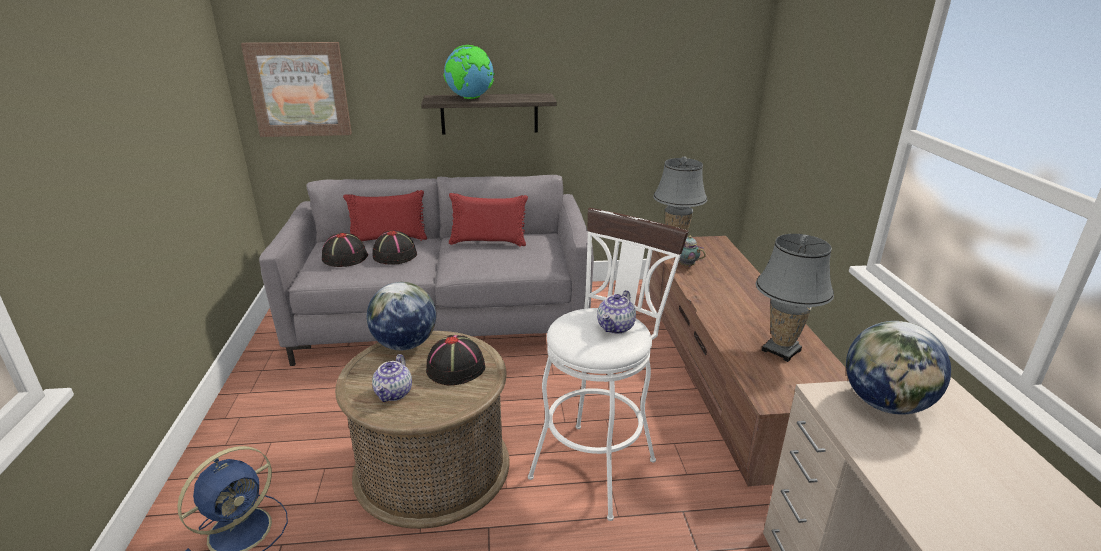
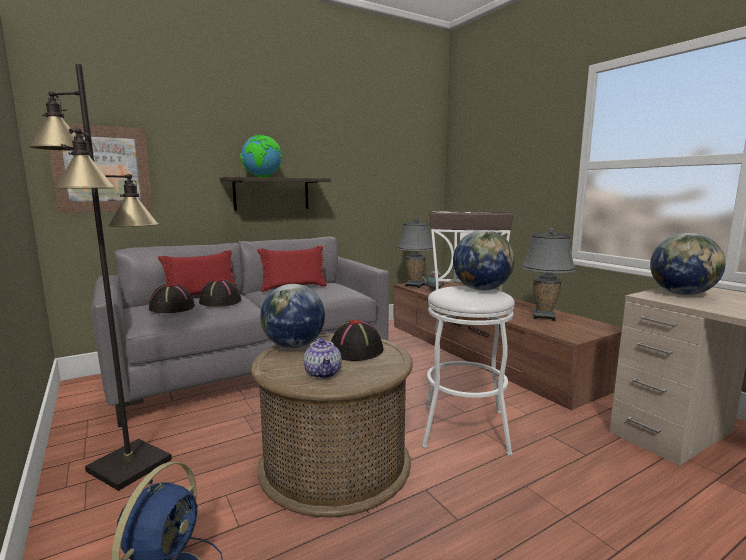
camera: 25 degrees left, 15 degrees down
teapot [597,290,636,334] -> globe [453,230,515,291]
none -> black floor lamp [29,64,172,491]

